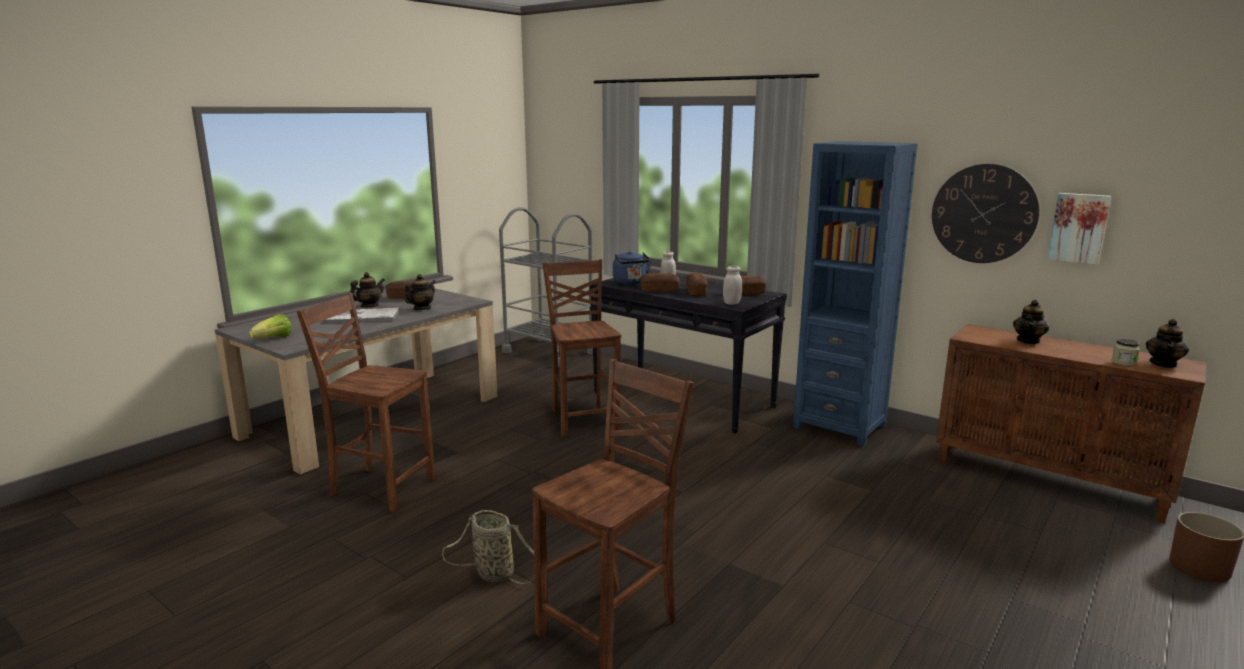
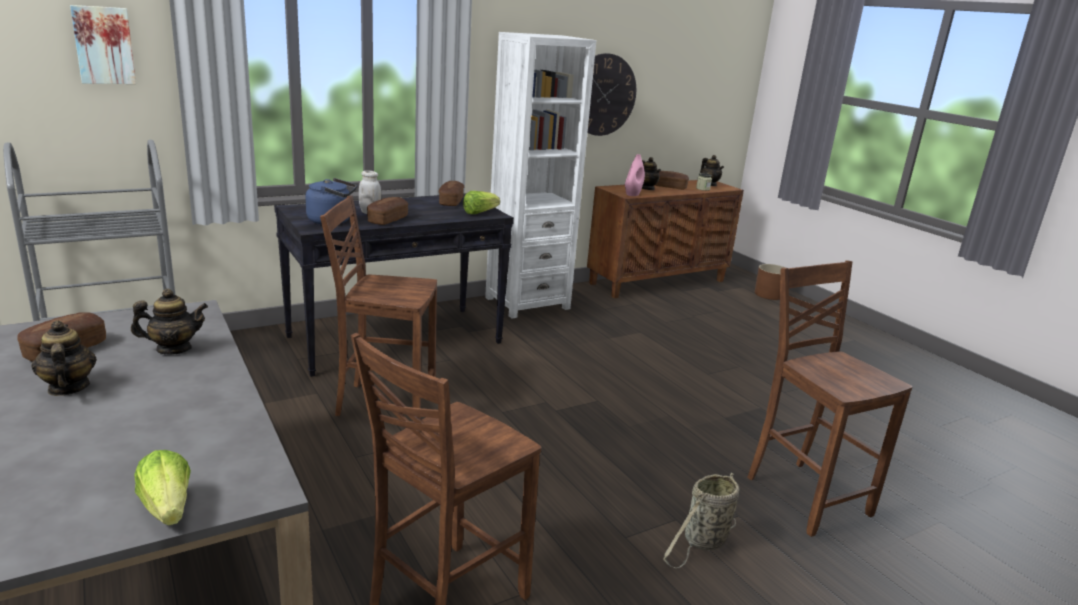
camera: 70 degrees left, 5 degrees up
tray [323,307,401,324] -> none
teapot [405,274,436,310] -> teapot turned 105 degrees clockwise [131,289,208,355]
bread [686,273,708,296] -> bread moved to [655,171,689,190]
white jar [723,266,742,305] -> lettuce [463,191,500,214]
blue bookcase [793,141,918,446] -> white bookcase [485,32,596,319]
picture [1047,193,1111,265] -> picture moved to [70,5,136,84]
none -> pink vase [625,154,645,196]

